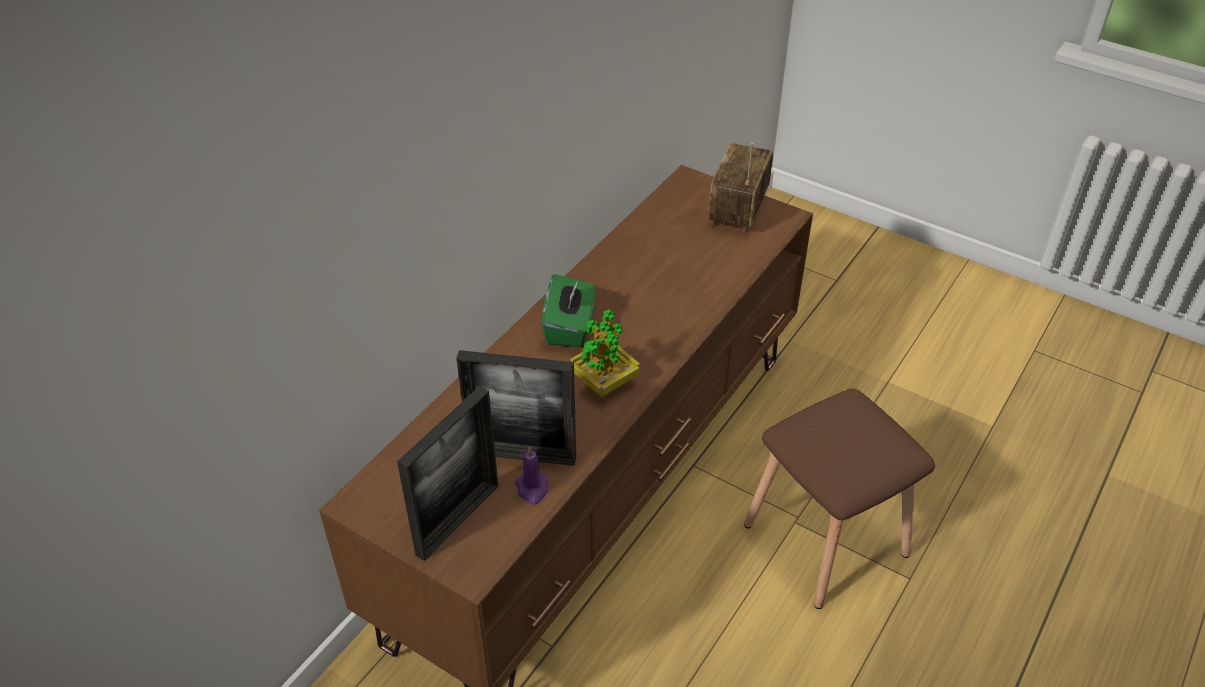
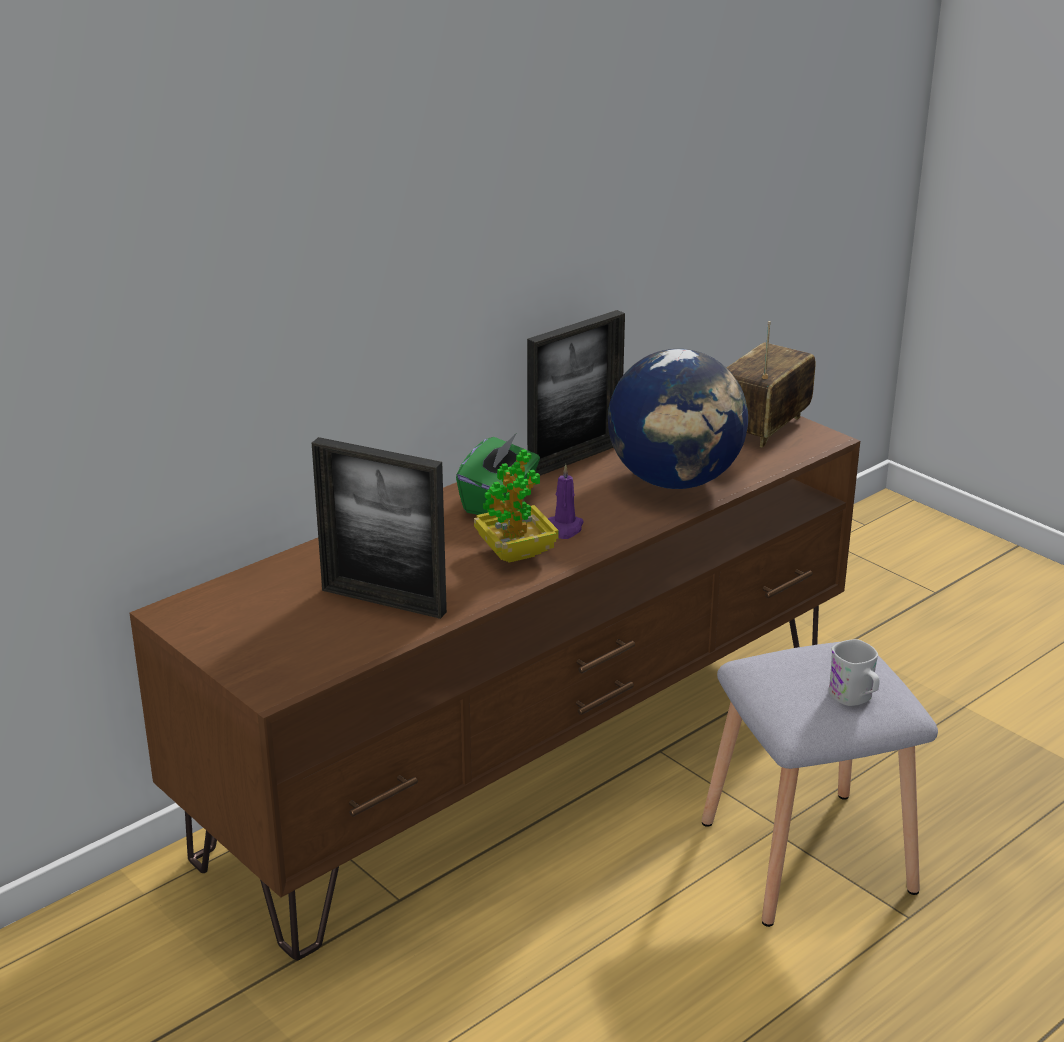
camera: 15 degrees right, 15 degrees down
picture frame [397,386,499,561] -> picture frame moved to [527,310,625,476]
purple candle [515,446,548,505] -> purple candle moved to [548,464,584,539]
brown stool [744,389,935,609] -> grey stool [702,641,938,927]
none -> globe [608,349,748,489]
none -> white mug [828,639,880,706]

